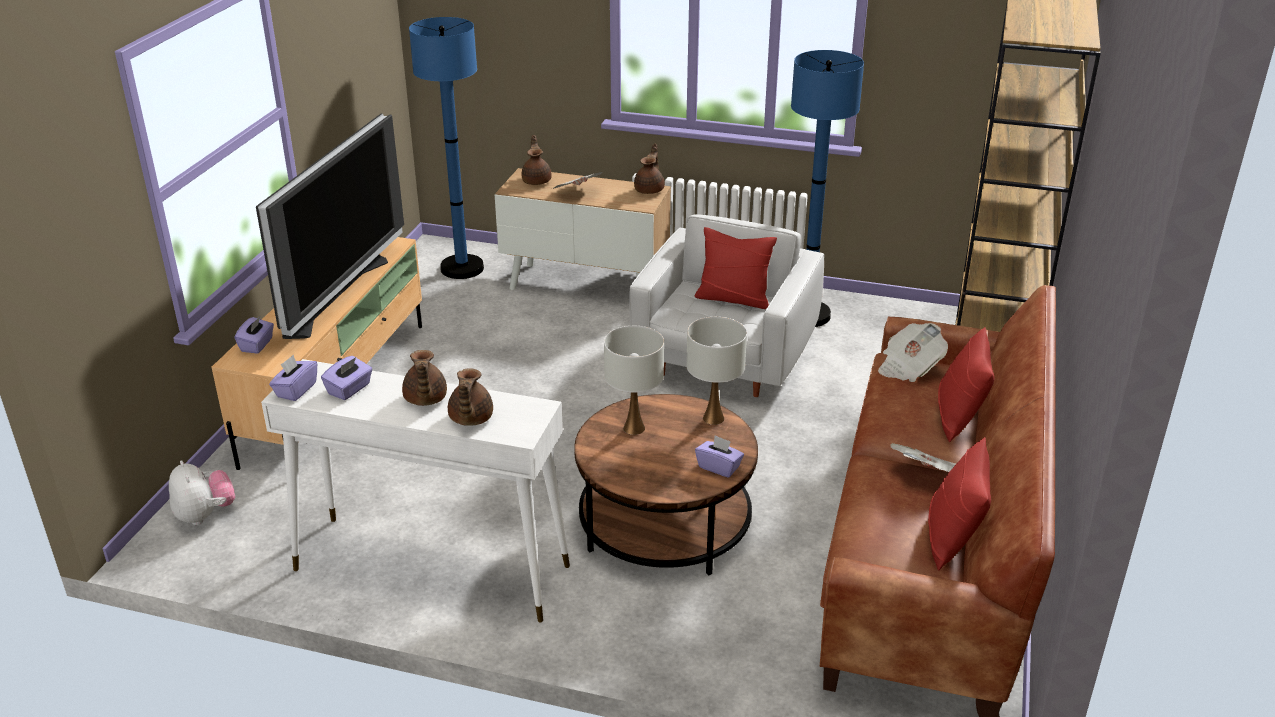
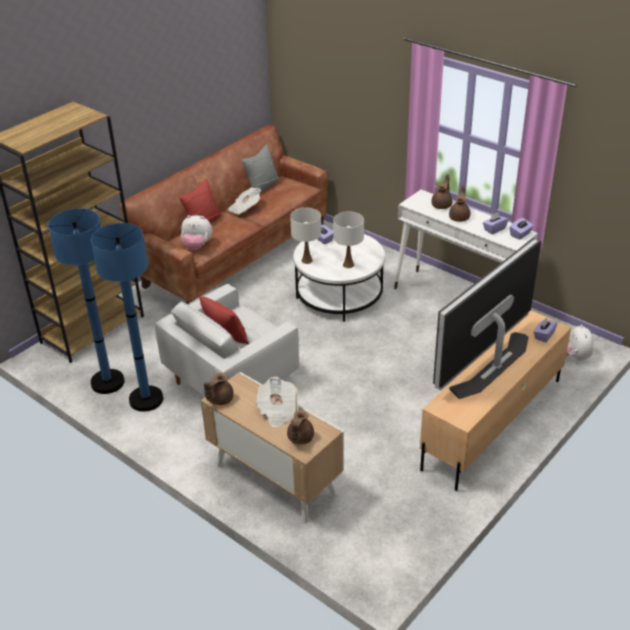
camera: 155 degrees left, 5 degrees up
blue floor lamp [409,17,484,279] -> blue floor lamp moved to [48,208,125,394]
brown coffee table [574,394,758,576] -> white coffee table [293,230,385,322]
newspaper [878,323,948,382] -> plush toy [181,215,212,250]
red pillow [928,437,991,571] -> grey pillow [241,144,280,194]

